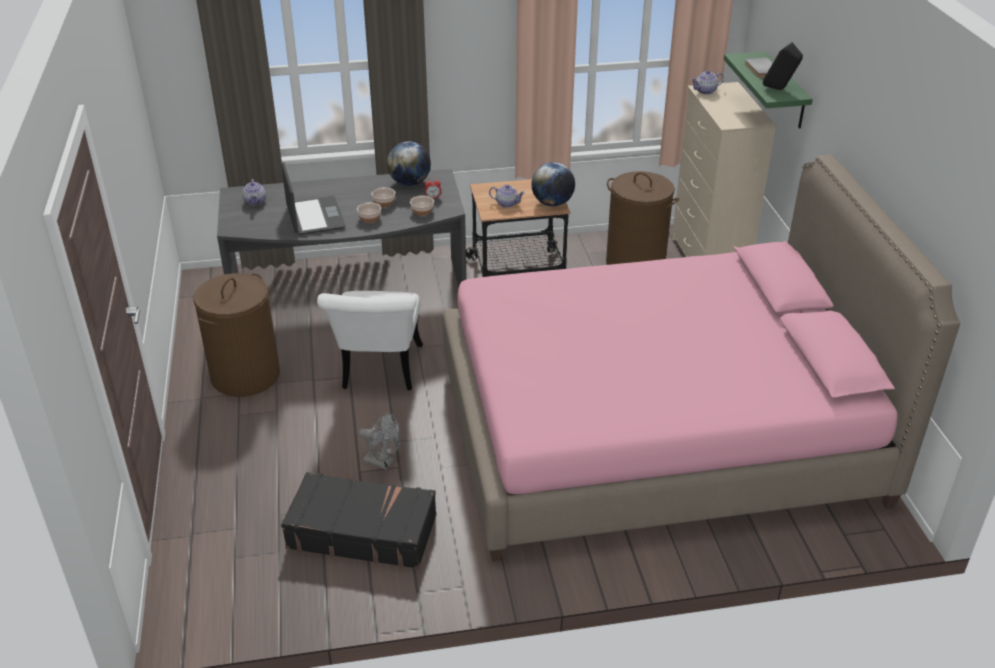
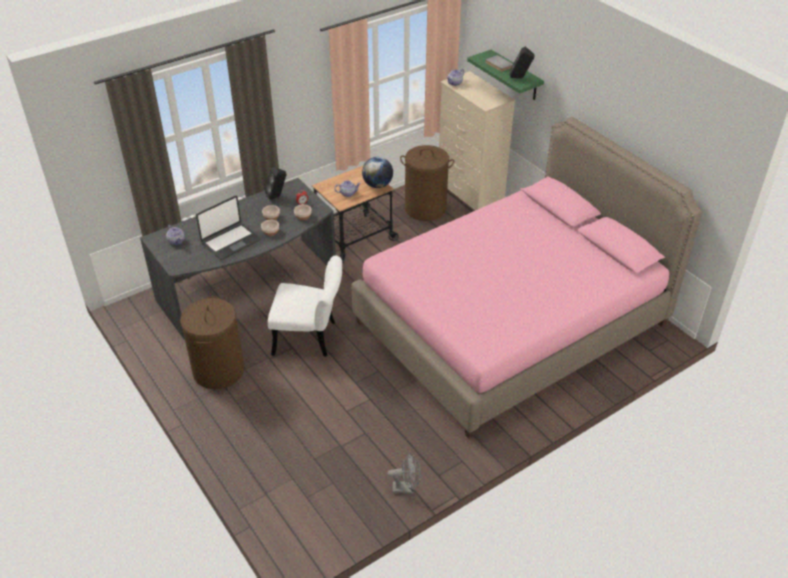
camera: 25 degrees left, 5 degrees up
laptop [281,162,345,235] -> laptop turned 90 degrees clockwise [196,196,260,260]
black suitcase [281,472,437,569] -> none
white chair [317,291,423,391] -> white chair turned 60 degrees counterclockwise [268,256,342,357]
grey fan [358,414,401,470] -> grey fan moved to [387,453,421,494]
globe [387,141,431,186] -> black speaker [265,167,286,200]

